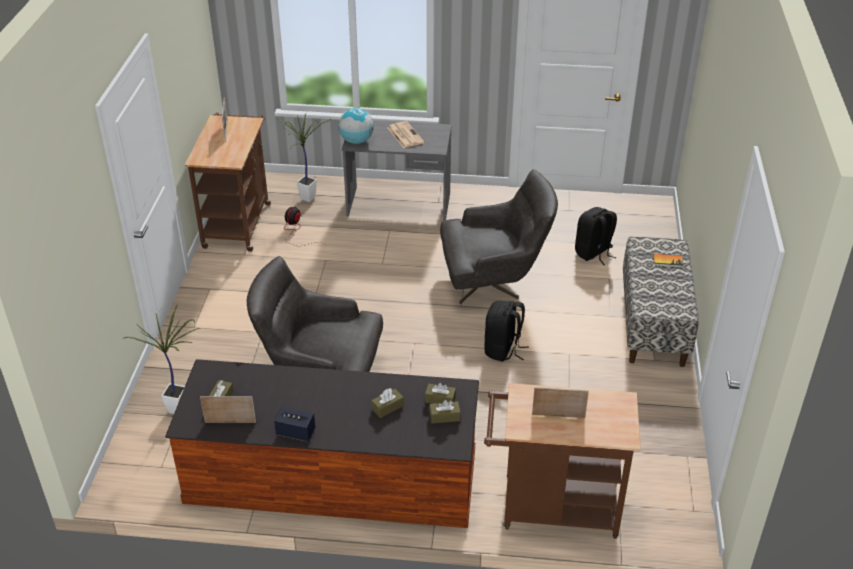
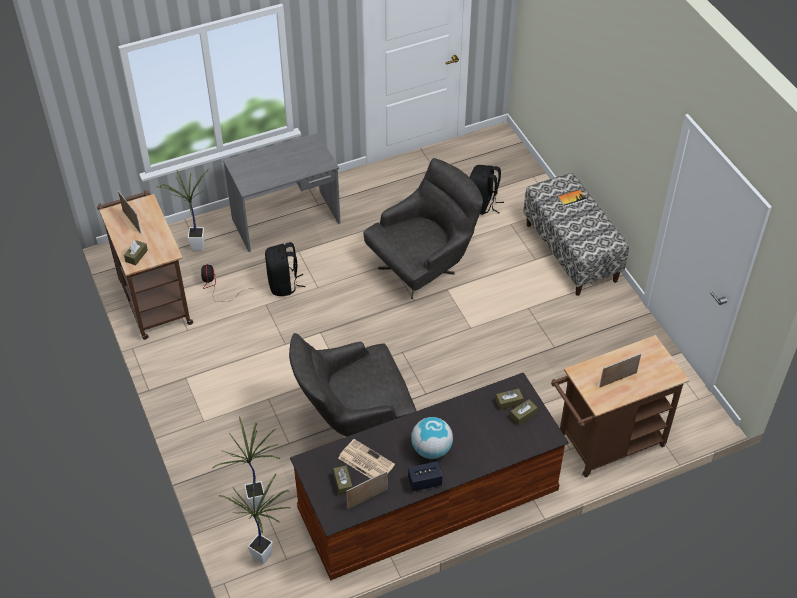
camera: 30 degrees left, 10 degrees up
globe [338,108,374,144] -> globe moved to [411,417,453,459]
brown tissue box [371,388,404,418] -> brown tissue box moved to [124,240,148,266]
newspaper [387,121,424,148] -> newspaper moved to [338,439,395,479]
black backpack [484,301,529,362] -> black backpack moved to [265,242,305,296]
none -> potted plant [219,474,290,565]

